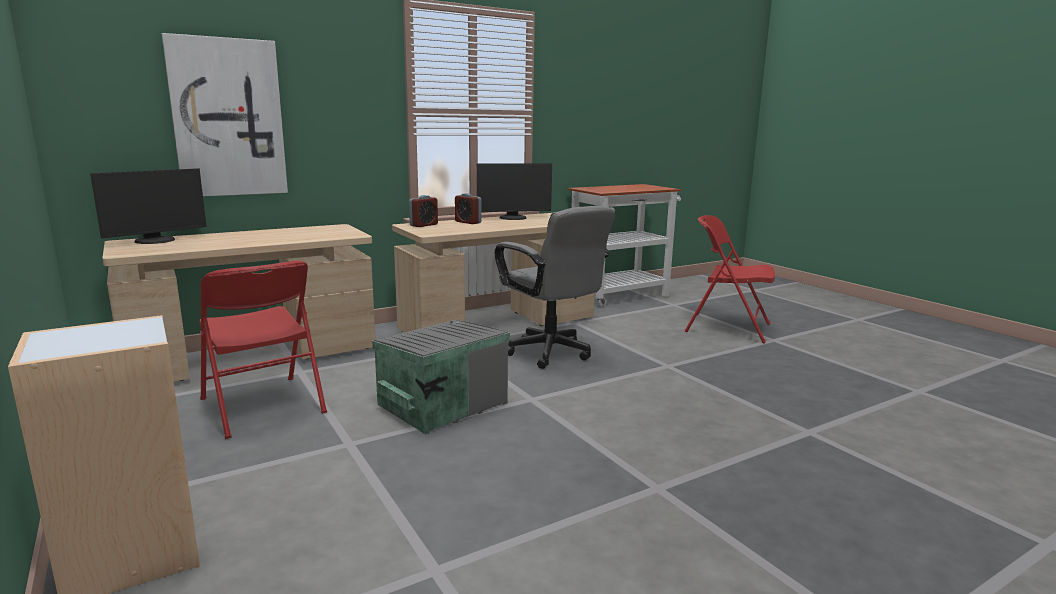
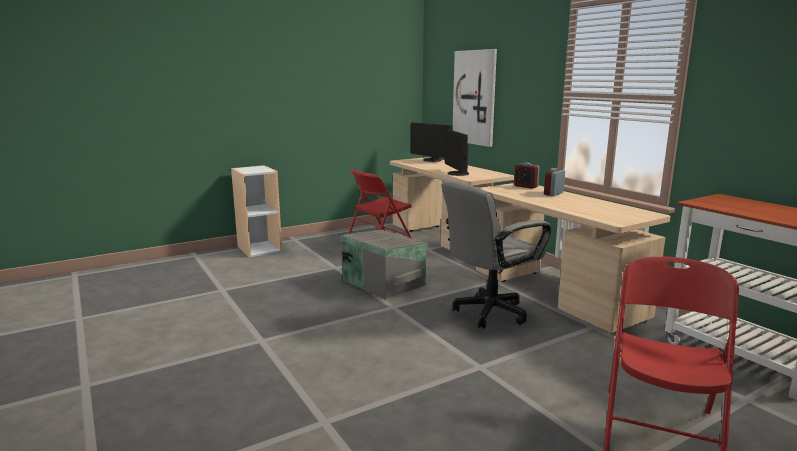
camera: 90 degrees right, 0 degrees up
monitor [477,163,552,220] -> monitor moved to [445,129,469,176]

